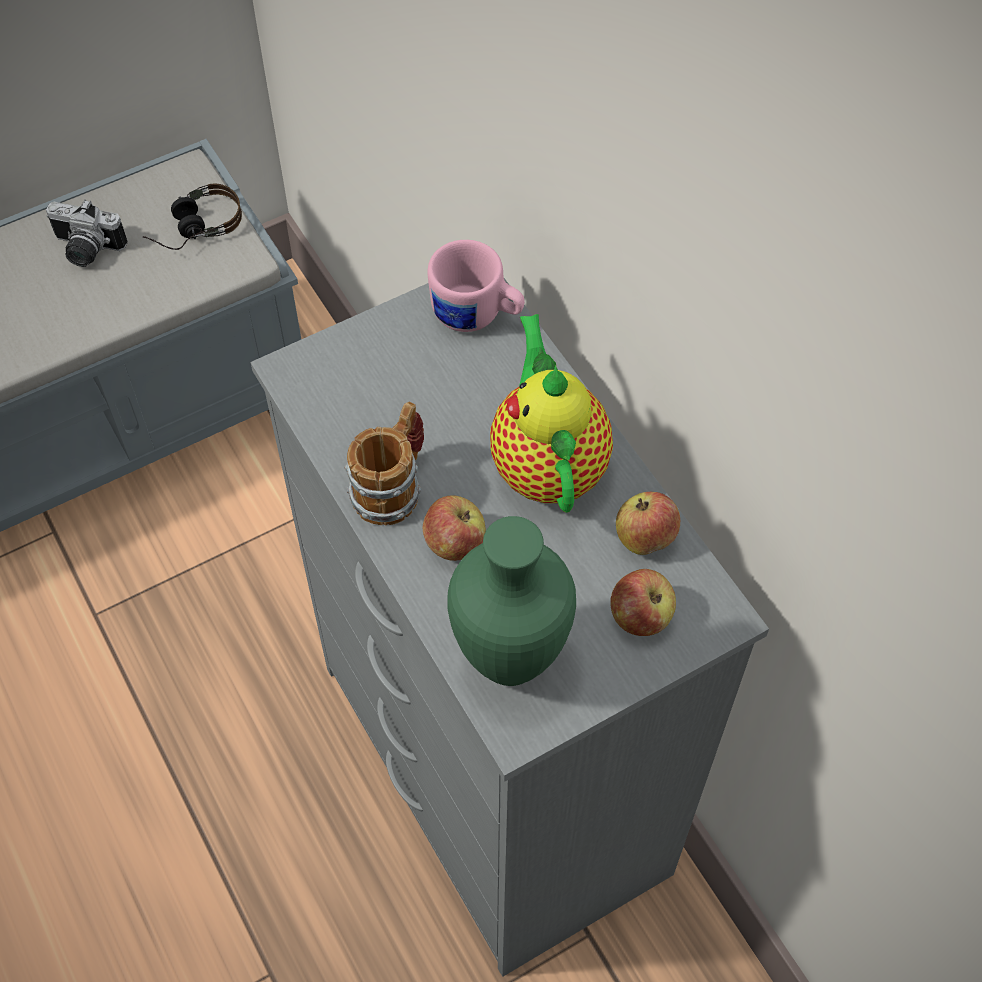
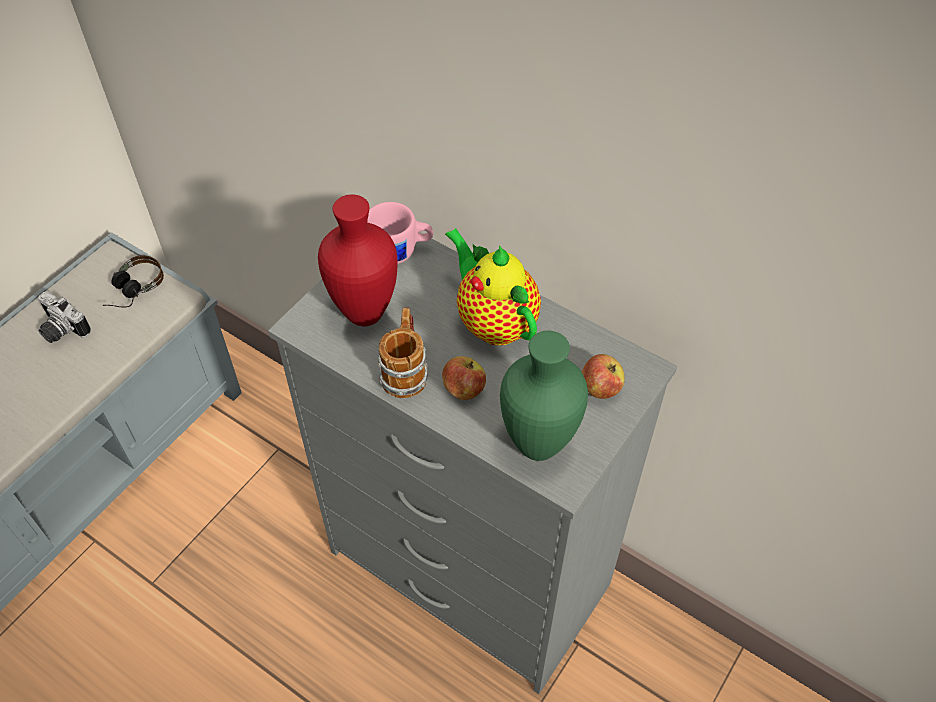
camera: 25 degrees left, 5 degrees down
camera [46,200,127,267] -> camera turned 45 degrees clockwise [38,291,90,343]
apple [616,492,681,555] -> none
none -> red vase [318,195,397,326]

